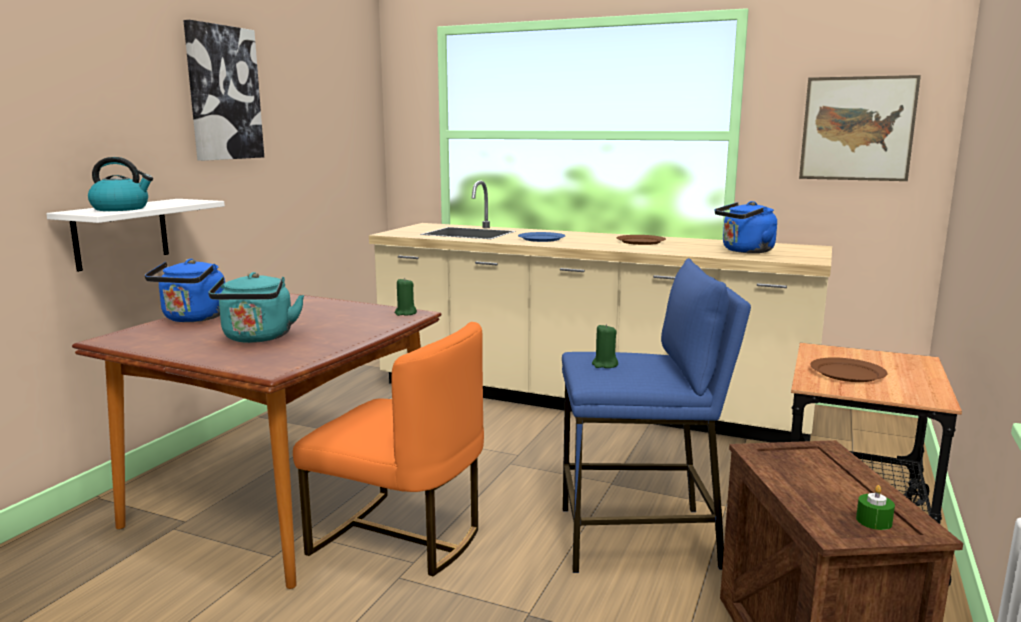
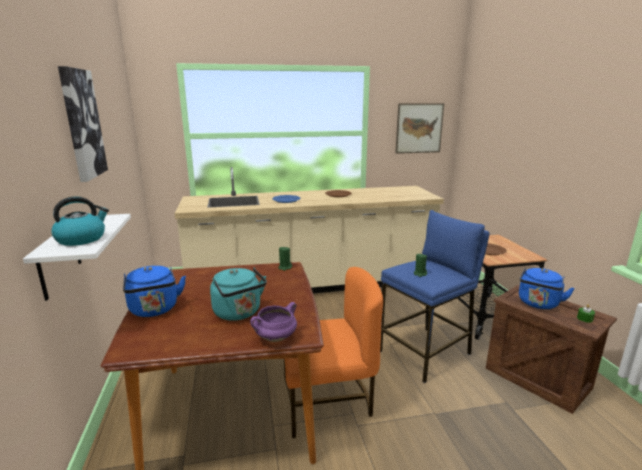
camera: 35 degrees left, 5 degrees up
blue kettle [715,201,777,253] -> blue kettle moved to [519,268,575,309]
none -> purple cooking pot [250,302,297,342]

